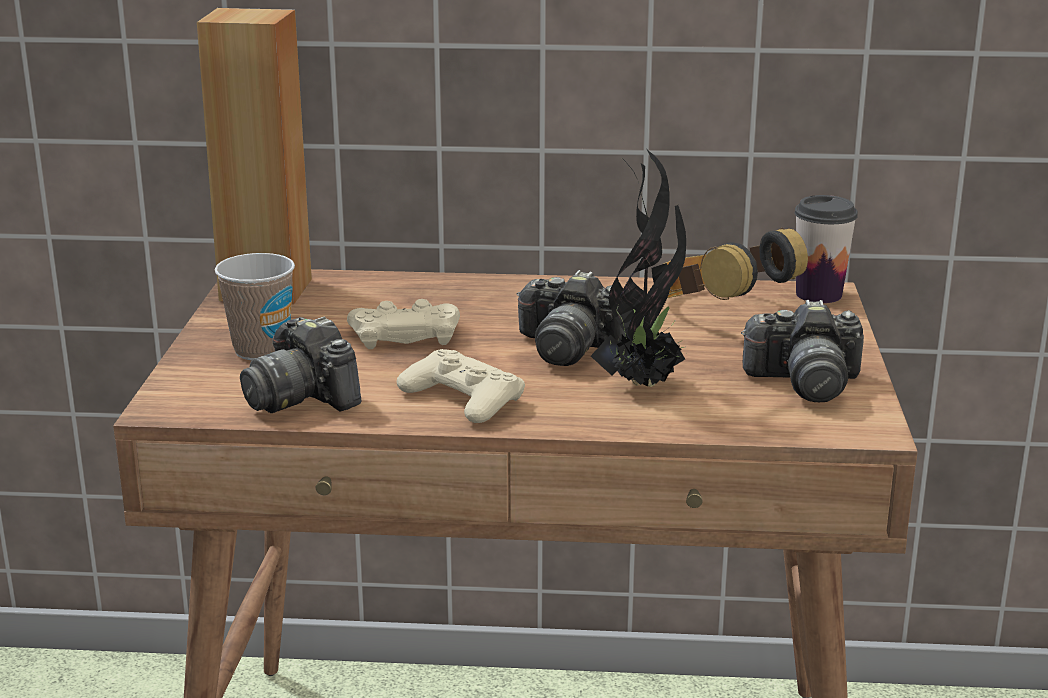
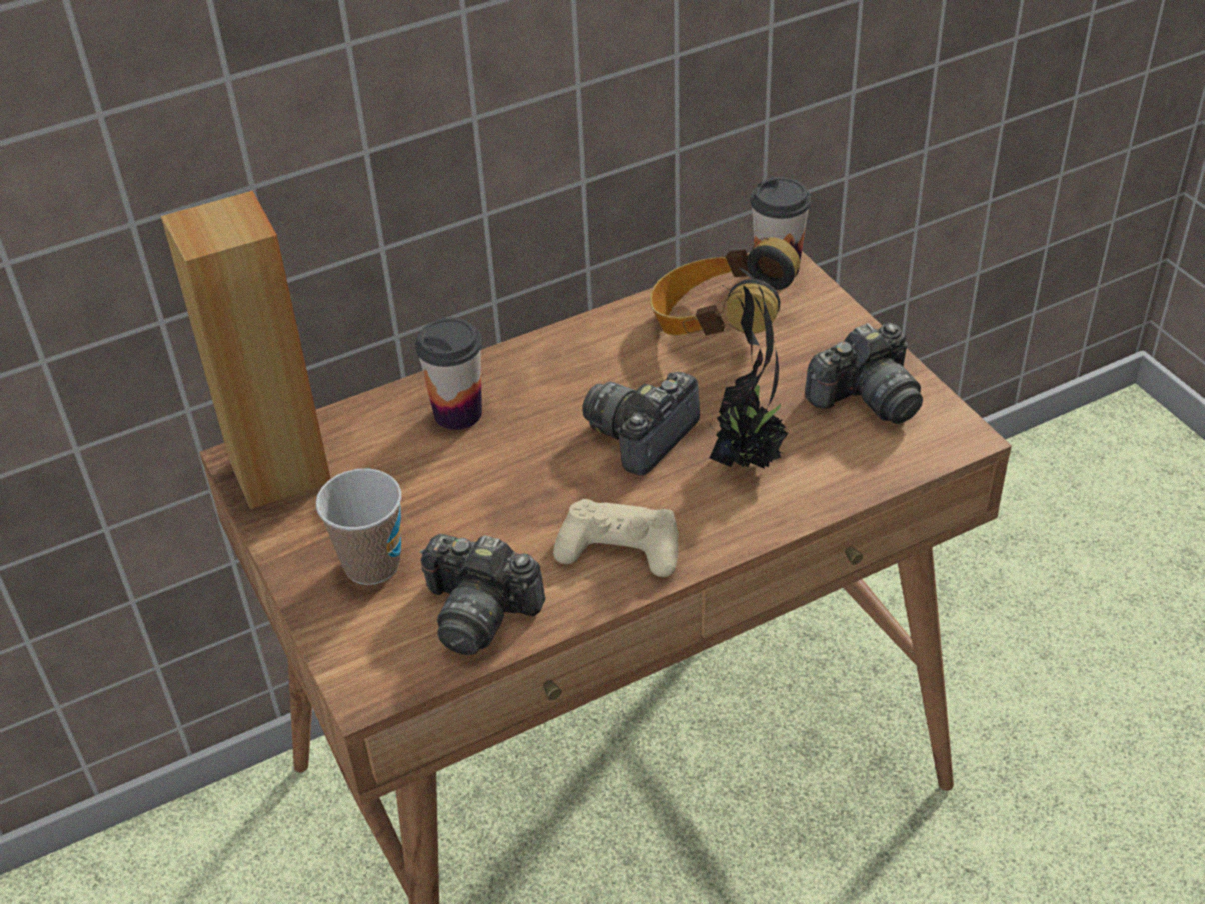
camera: 30 degrees left, 20 degrees up
beige game controller [347,299,460,349] -> none
camera [516,270,625,366] -> camera turned 135 degrees clockwise [582,372,700,476]
none -> cup [415,318,482,430]

